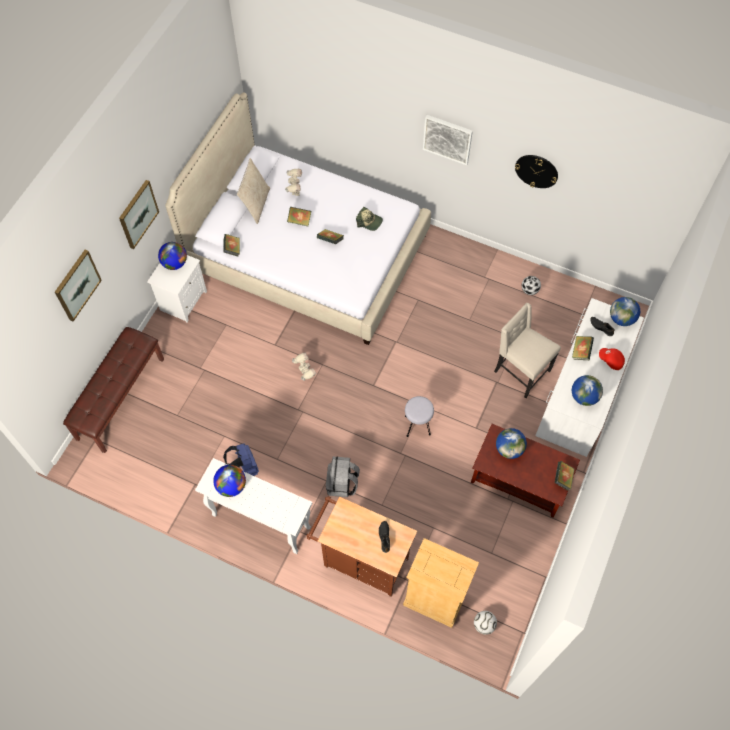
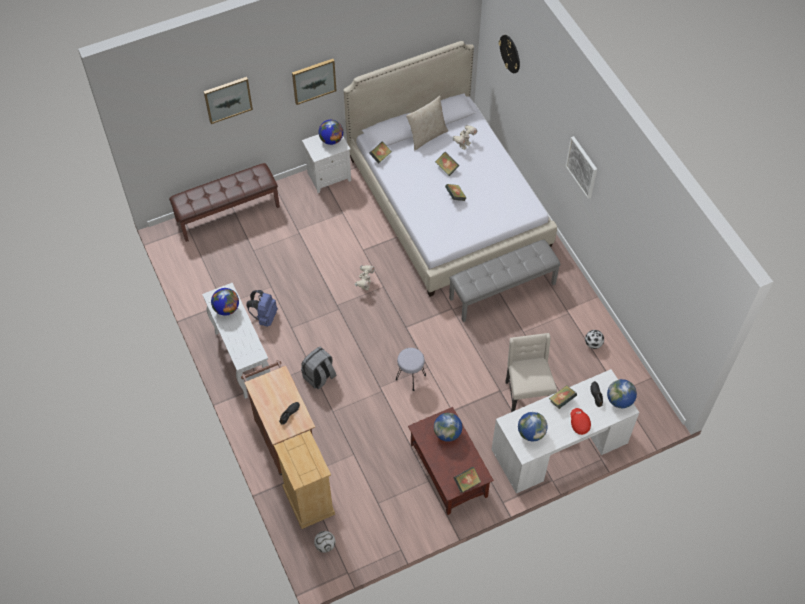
camera: 40 degrees right, 5 degrees down
cap [356,207,383,231] -> none
wall clock [515,155,558,188] -> wall clock moved to [498,35,520,73]
none -> grey bench [449,240,561,322]

